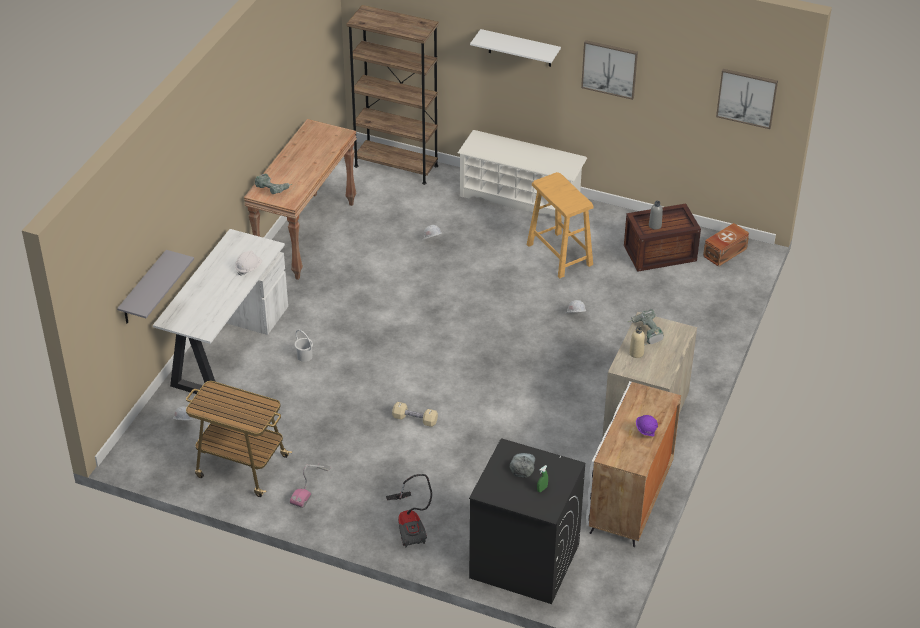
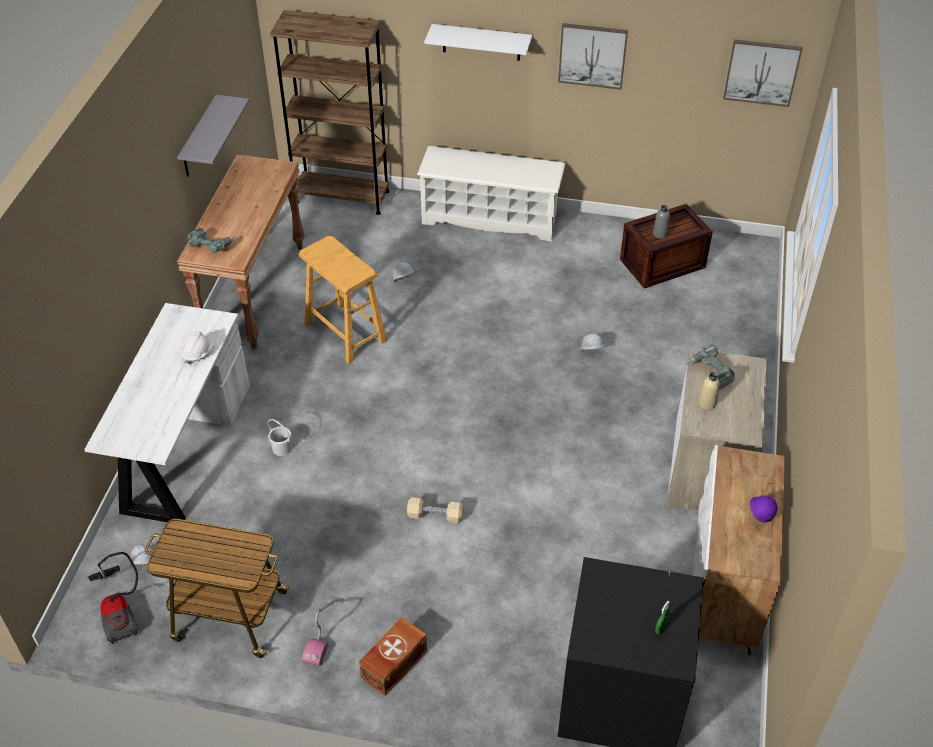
camera: 10 degrees left, 5 degrees up
grey shelf [117,250,194,323] -> grey shelf moved to [177,95,250,177]
vacuum cleaner [386,474,432,547] -> vacuum cleaner moved to [88,552,138,644]
grey cap [510,453,535,478] -> none
beige stool [527,172,594,278] -> beige stool moved to [299,236,387,364]
brown storage box [703,223,749,267] -> brown storage box moved to [359,617,427,696]

